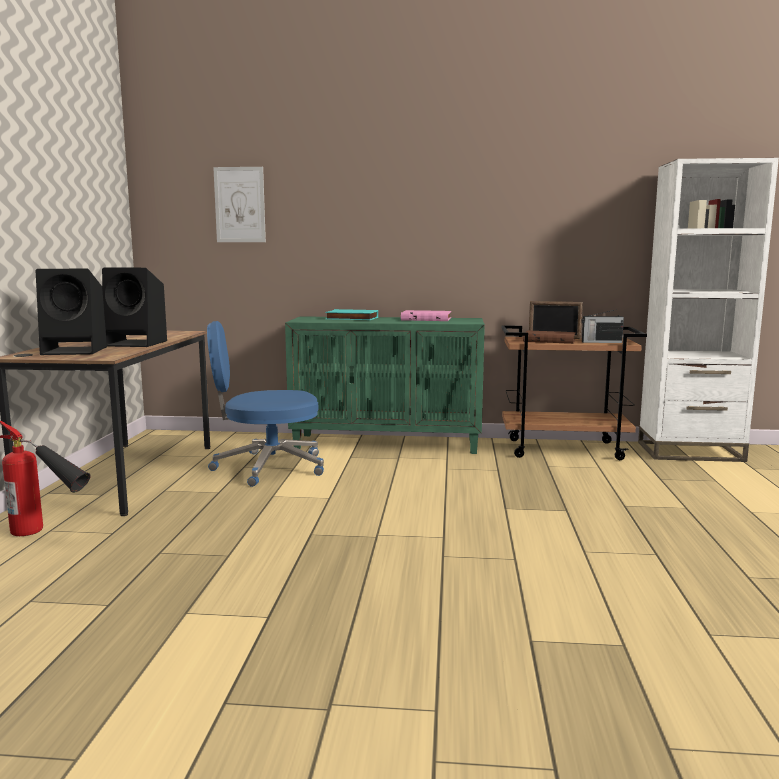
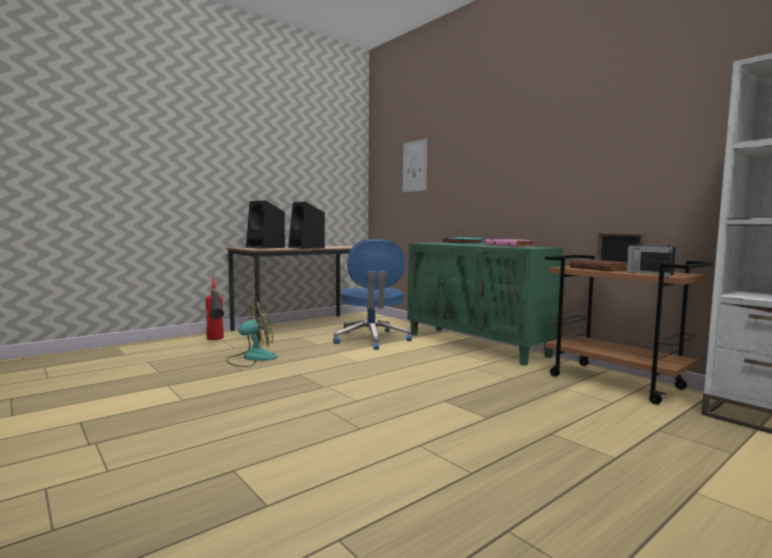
camera: 45 degrees right, 5 degrees down
blue office chair [207,321,324,487] -> blue office chair turned 135 degrees counterclockwise [333,239,412,350]
none -> fan [225,301,277,367]

